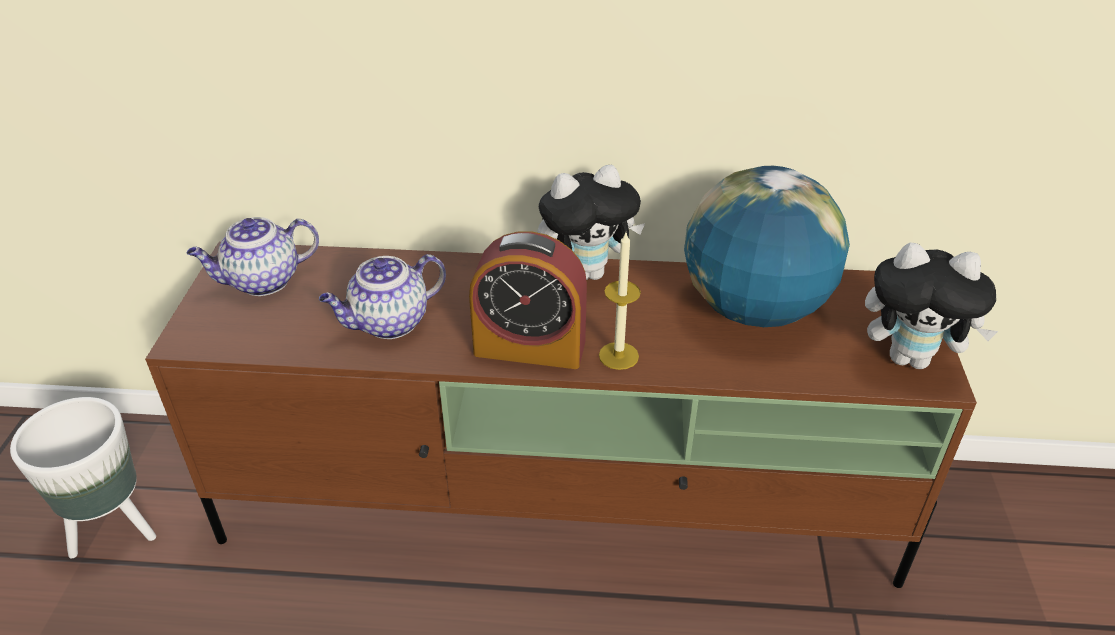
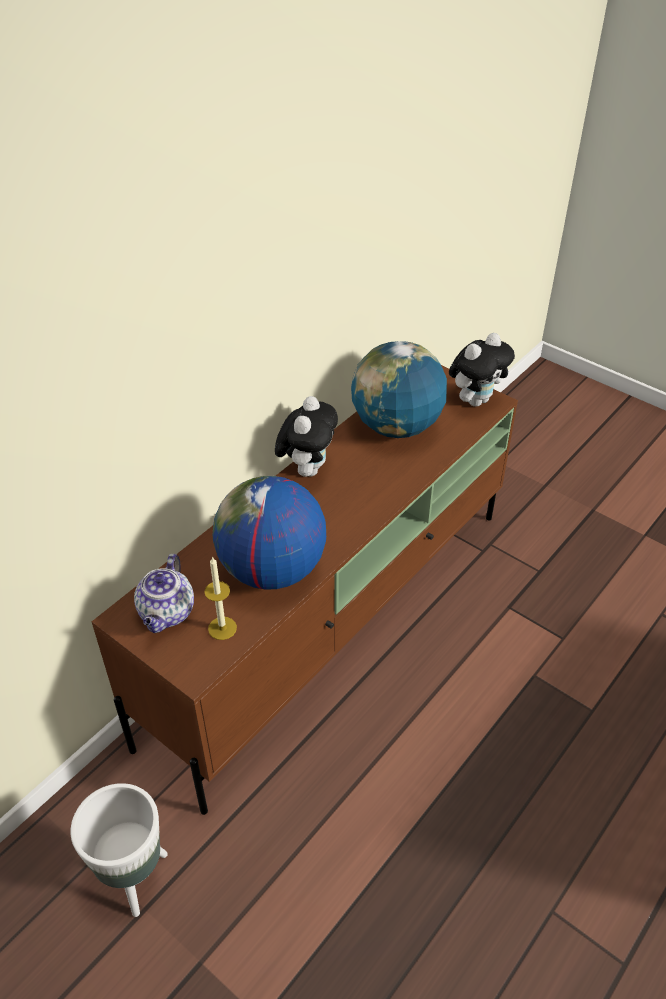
camera: 55 degrees left, 5 degrees up
teapot [319,254,446,339] -> globe [213,476,326,590]
alarm clock [469,231,587,369] -> none
candle [599,233,641,370] -> candle moved to [204,556,237,640]

